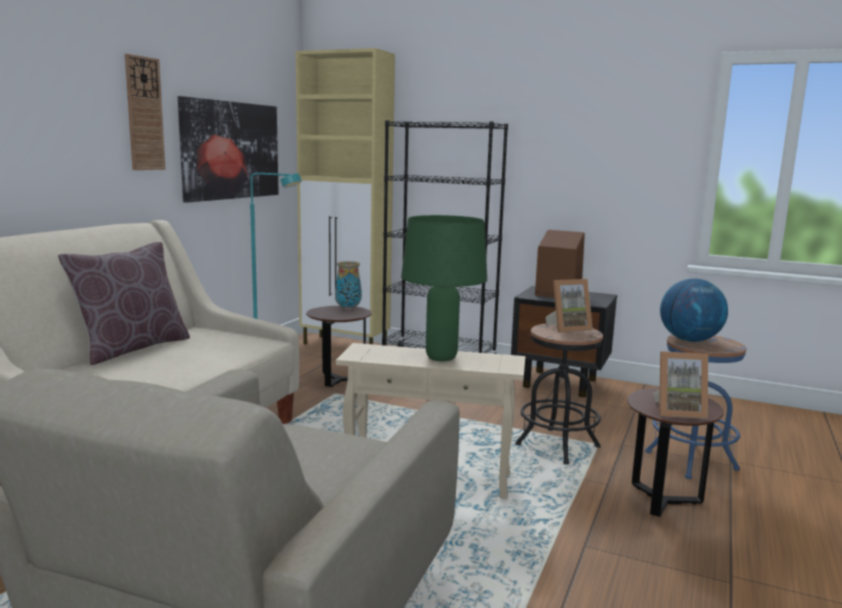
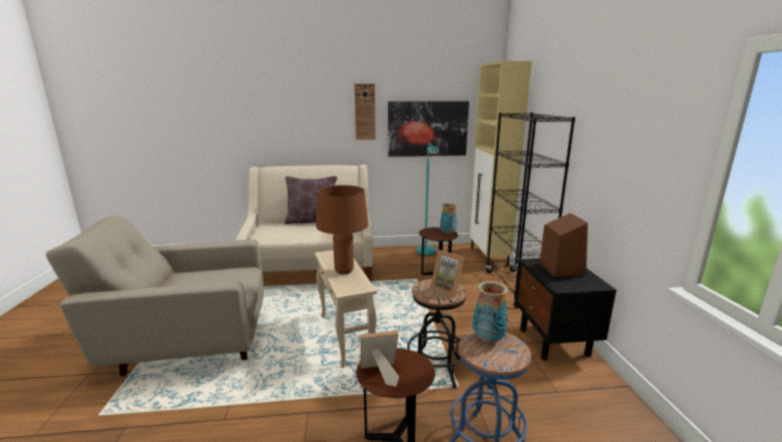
camera: 60 degrees right, 5 degrees up
green table lamp [401,215,487,361] -> brown table lamp [316,185,369,274]
picture frame [653,351,708,419] -> picture frame turned 105 degrees clockwise [360,331,399,387]
globe [660,279,728,342] -> vase [473,281,508,344]

